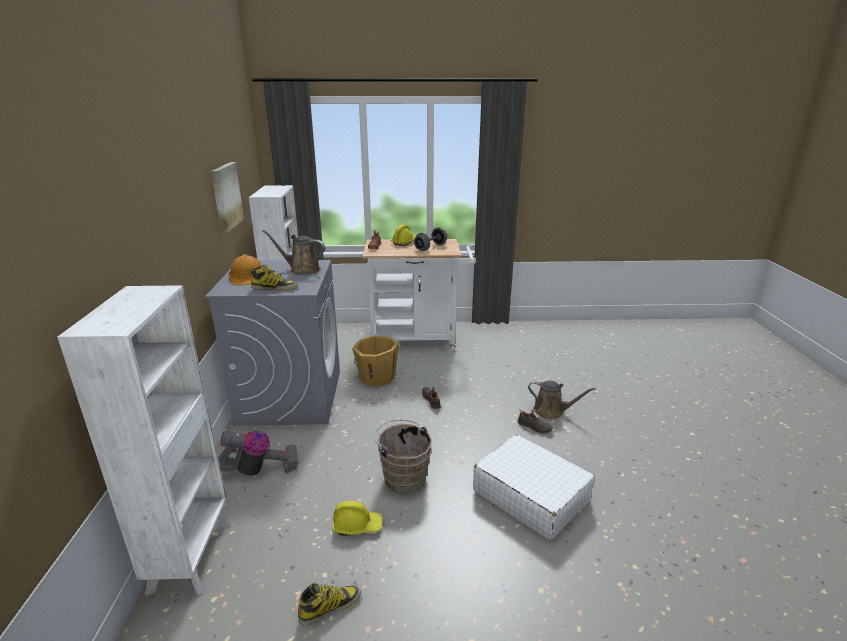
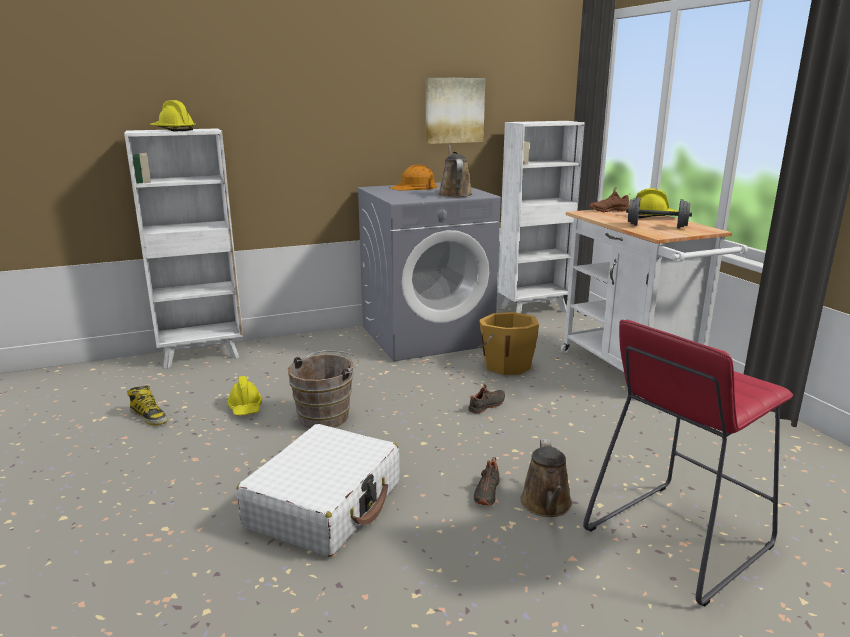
camera: 70 degrees right, 5 degrees down
vacuum cleaner [218,431,299,476] -> none
boot [251,264,298,290] -> none
none -> yellow hard hat [150,100,196,131]
none -> red stool [583,320,793,607]

